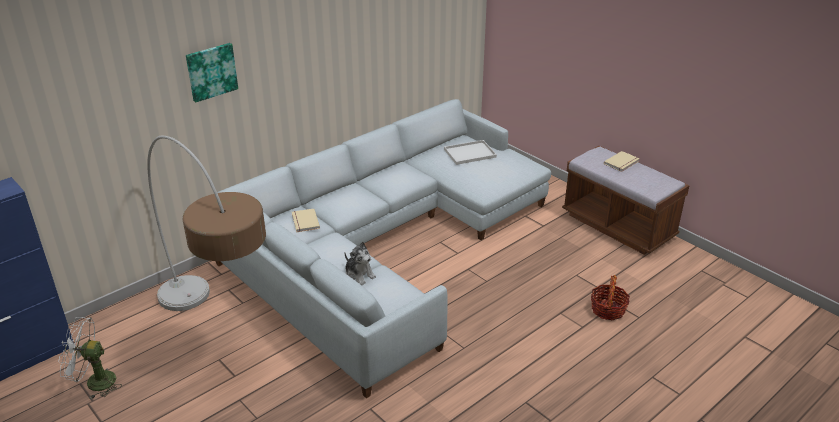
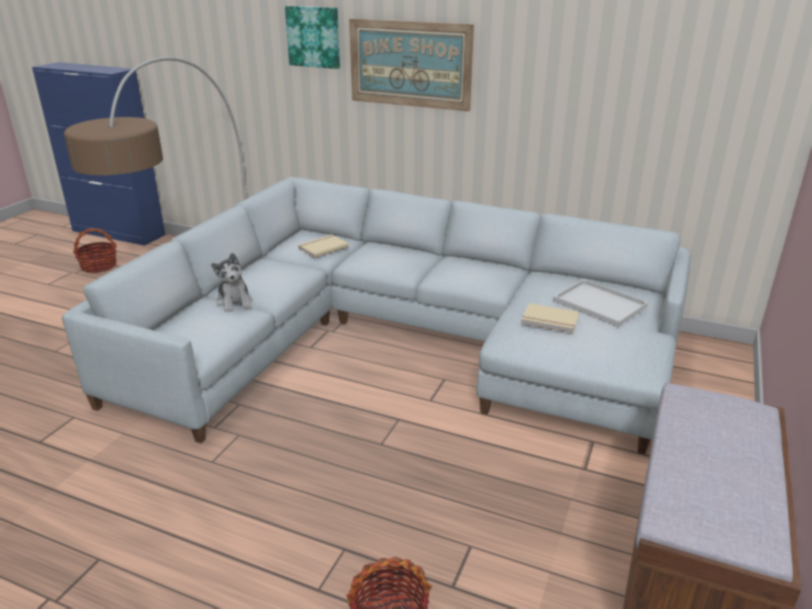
camera: 65 degrees right, 5 degrees down
white fan [58,317,122,399] -> basket [73,228,117,273]
plush toy [345,241,376,285] -> plush toy turned 45 degrees counterclockwise [211,253,252,313]
beige book [604,151,640,172] -> beige book moved to [521,303,579,333]
none -> picture [349,19,474,111]

